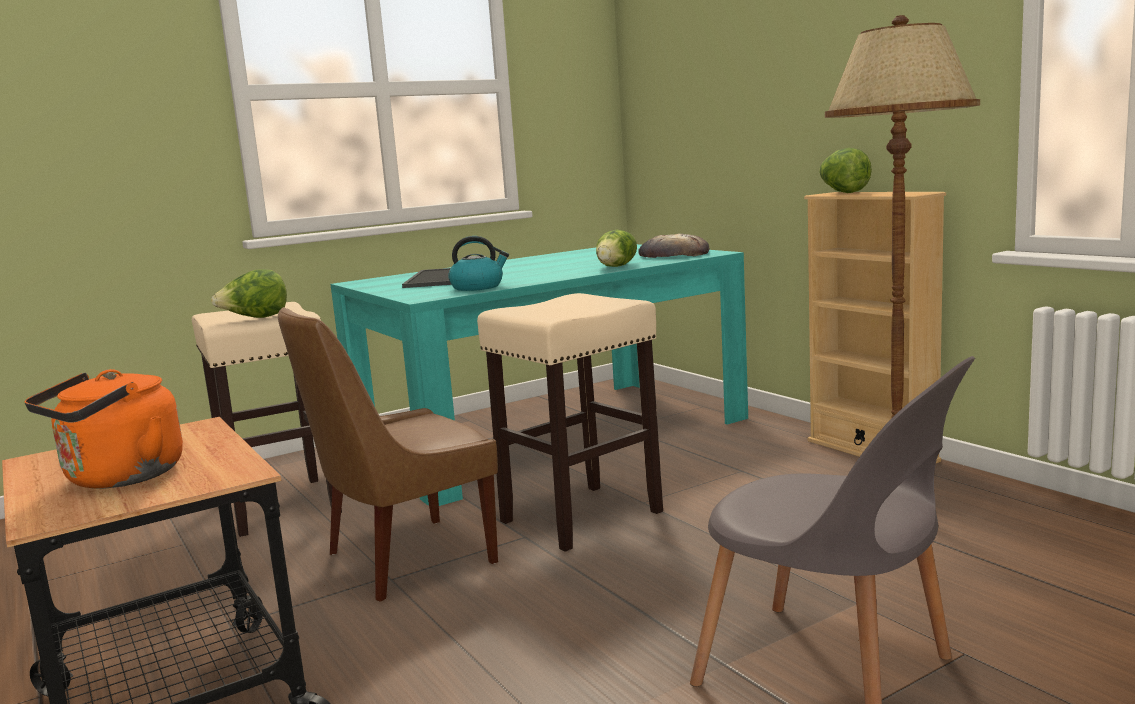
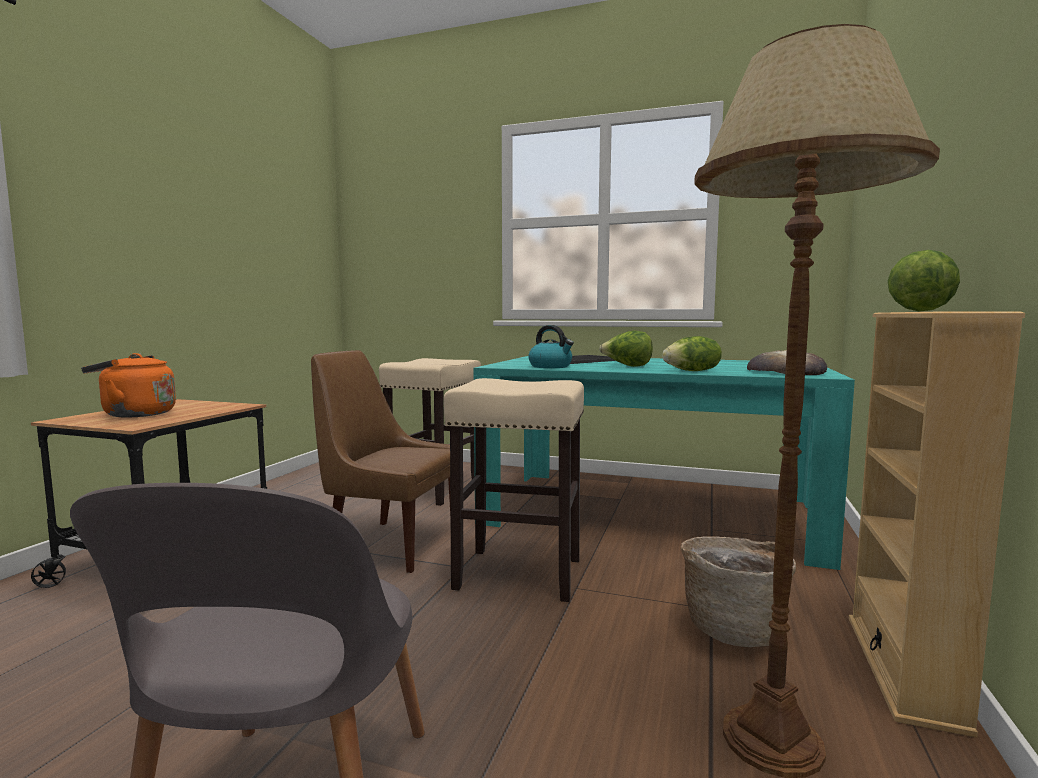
camera: 50 degrees right, 5 degrees down
lettuce [211,269,287,318] -> lettuce moved to [599,331,653,367]
none -> basket [681,536,796,647]

